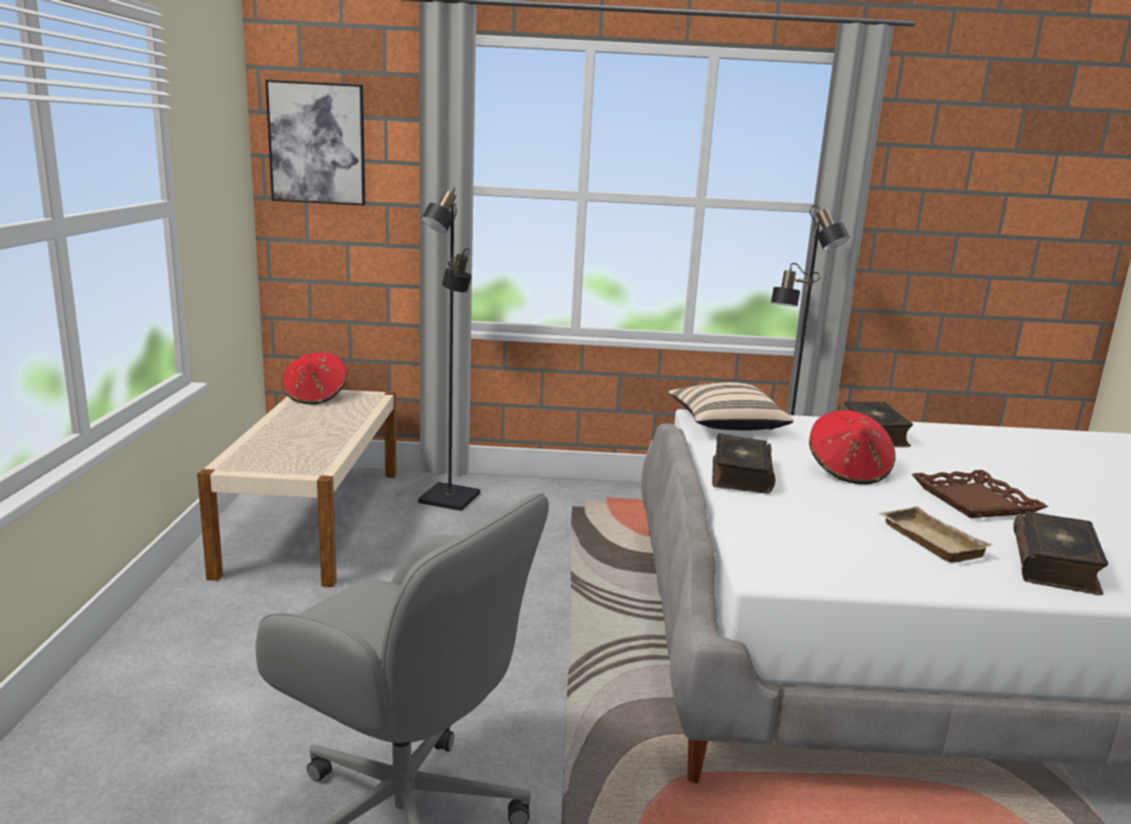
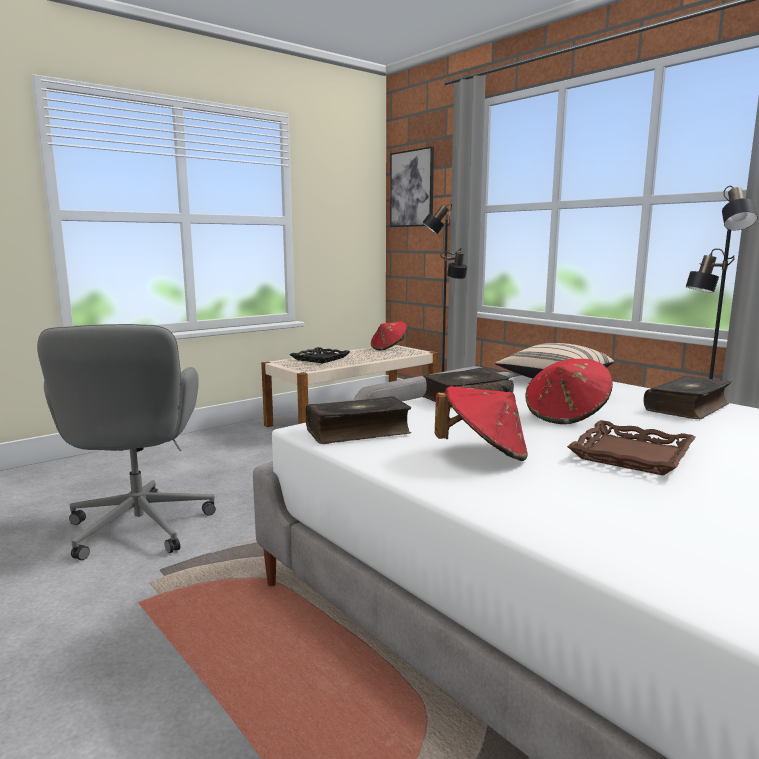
camera: 50 degrees right, 5 degrees down
beige tray [878,507,993,563] -> red hat [434,386,528,461]
book [1013,511,1108,595] -> book moved to [306,396,411,444]
none -> black tray [289,347,350,364]

